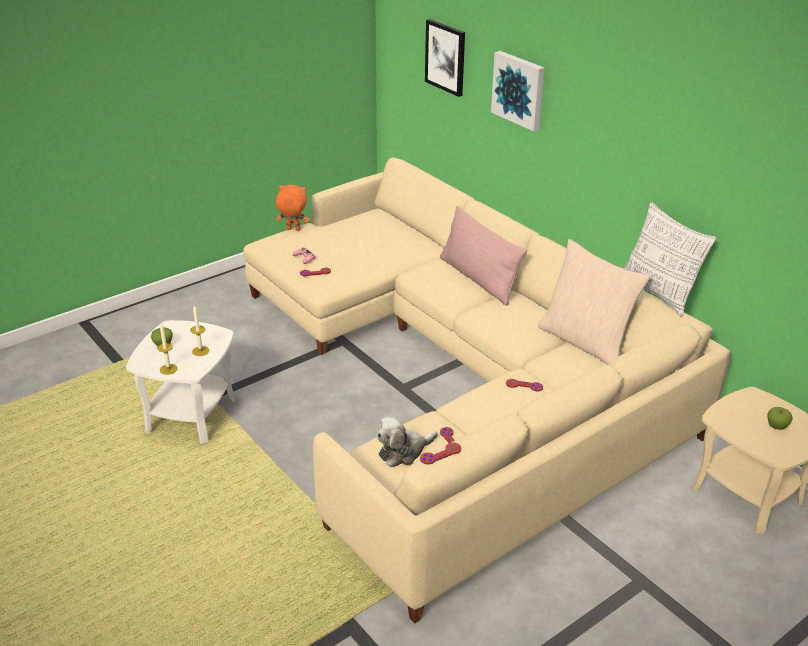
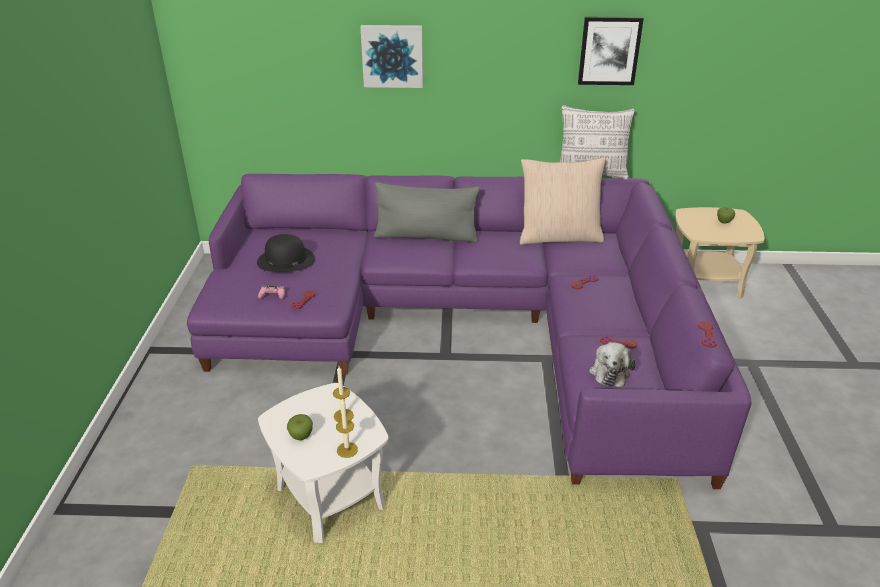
camera: 50 degrees left, 0 degrees up
beige sofa [243,158,730,623] -> purple sofa [187,174,752,489]
orange plush toy [276,185,310,231] -> none
picture [425,19,465,97] -> picture moved to [578,17,644,85]
pink pillow [440,206,527,306] -> grey pillow [374,182,480,243]
none -> black hat [257,234,315,272]

